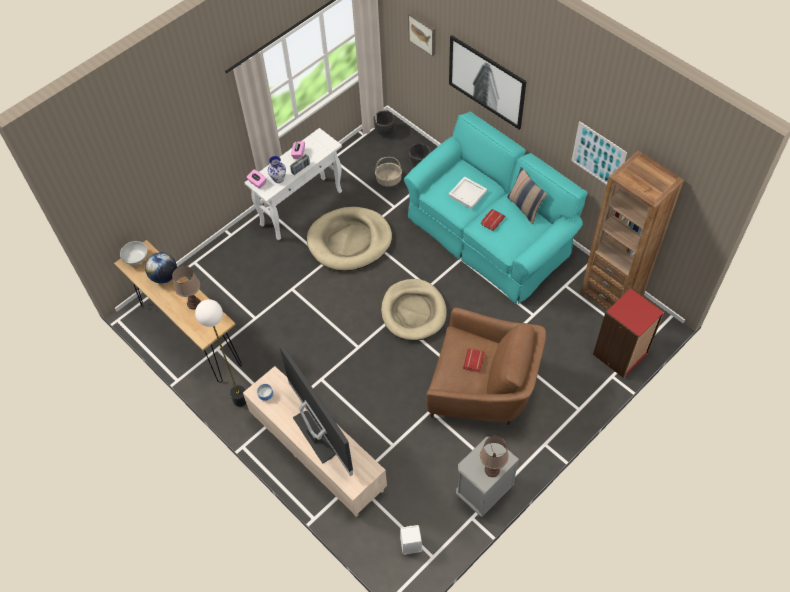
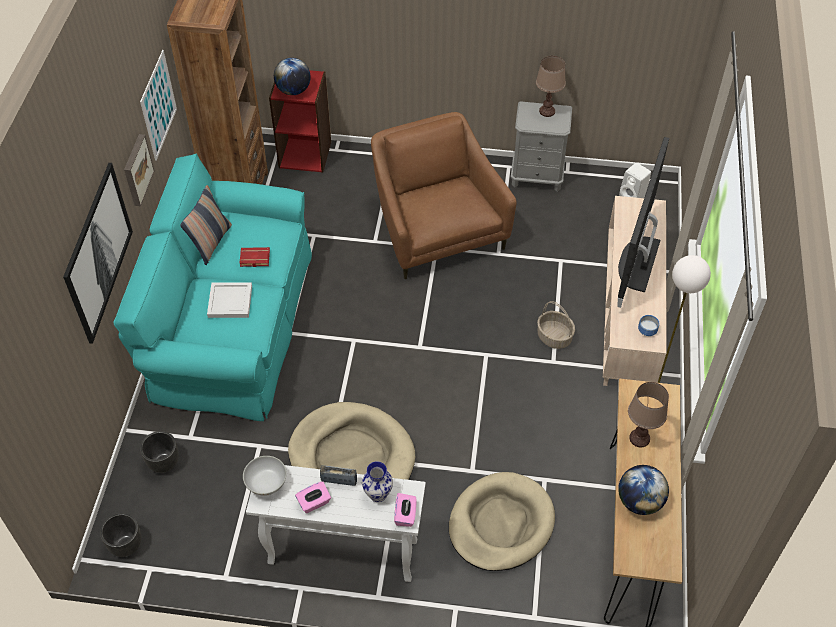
camera: 130 degrees left, 5 degrees down
white bowl [120,241,148,265] -> white bowl moved to [243,456,287,496]
basket [375,157,402,187] -> basket moved to [537,301,575,349]
beige dog bed [381,279,446,341] -> beige dog bed moved to [449,472,555,571]
picture [408,13,436,56] -> picture moved to [124,134,155,206]
red book [463,348,485,372] -> none
none -> globe [274,58,311,95]

